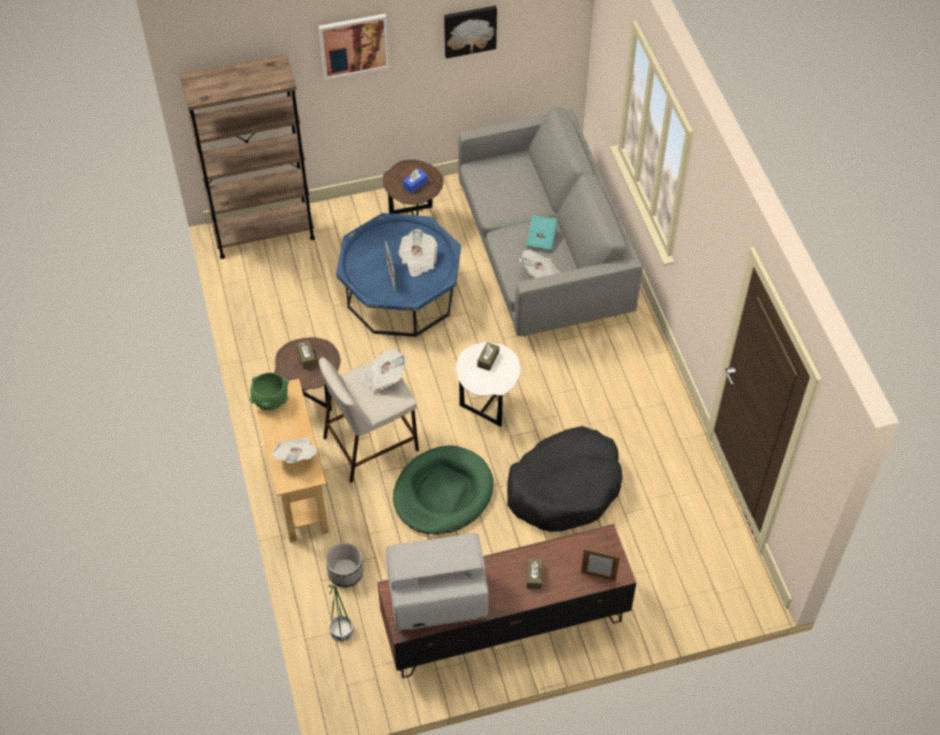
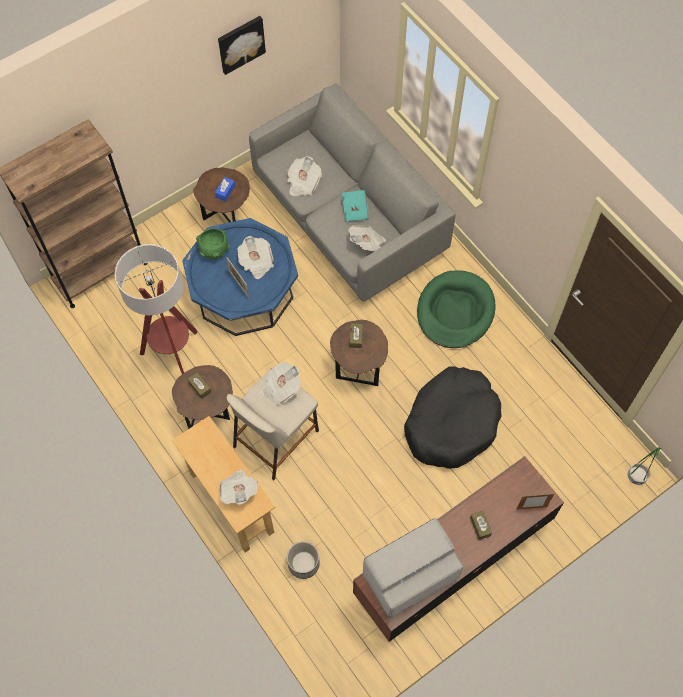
camera: 20 degrees left, 10 degrees up
green bowl [250,373,289,411] -> green bowl moved to [196,228,230,259]
picture [319,14,389,80] -> none
green planter [328,585,354,641] -> green planter moved to [628,447,663,485]
green dog bed [393,446,493,535] -> green dog bed moved to [417,270,496,348]
white side table [456,342,520,427] -> brown side table [330,320,388,386]
none -> floor lamp [115,244,198,374]
none -> newspaper [287,156,322,196]

